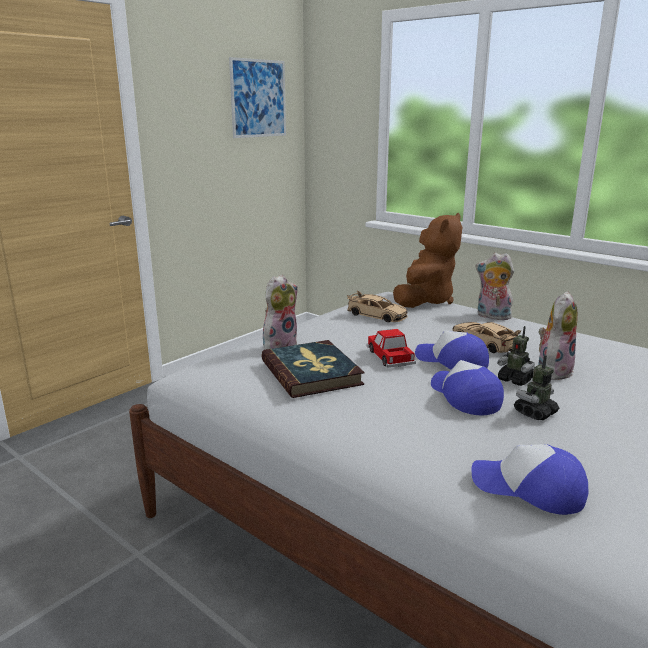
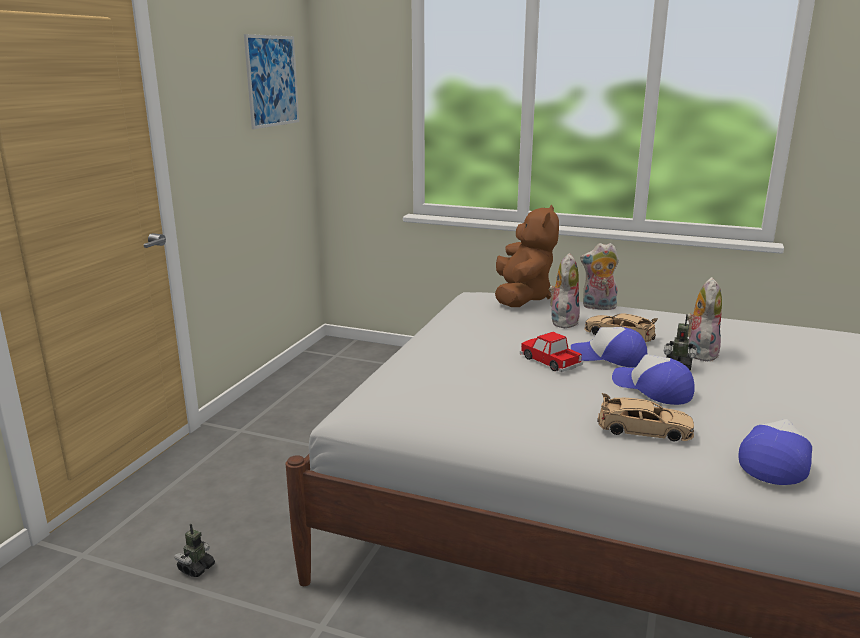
camera: 20 degrees left, 0 degrees up
book [261,340,365,398] -> none
plush toy [263,275,298,350] -> plush toy moved to [549,253,580,328]
beige toy car [347,290,407,322] -> beige toy car moved to [597,393,694,442]
cap [471,444,588,515] -> cap turned 120 degrees clockwise [739,419,812,485]
toy robot [514,355,559,420] -> toy robot moved to [174,523,215,577]

